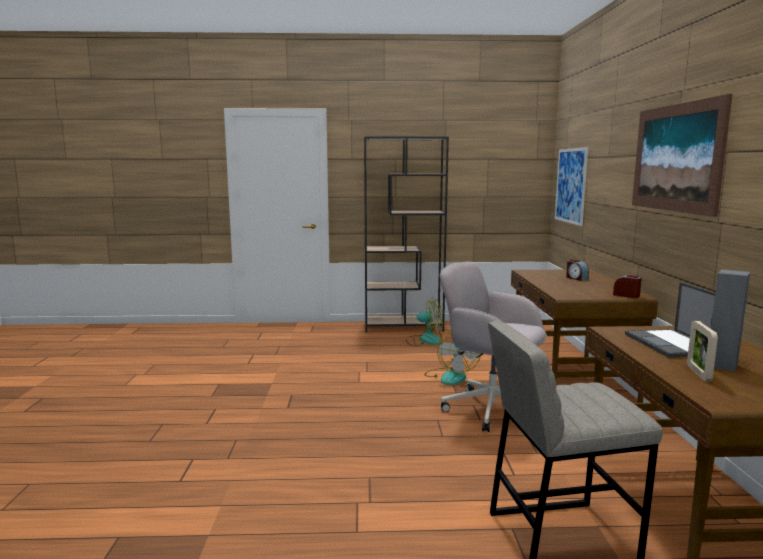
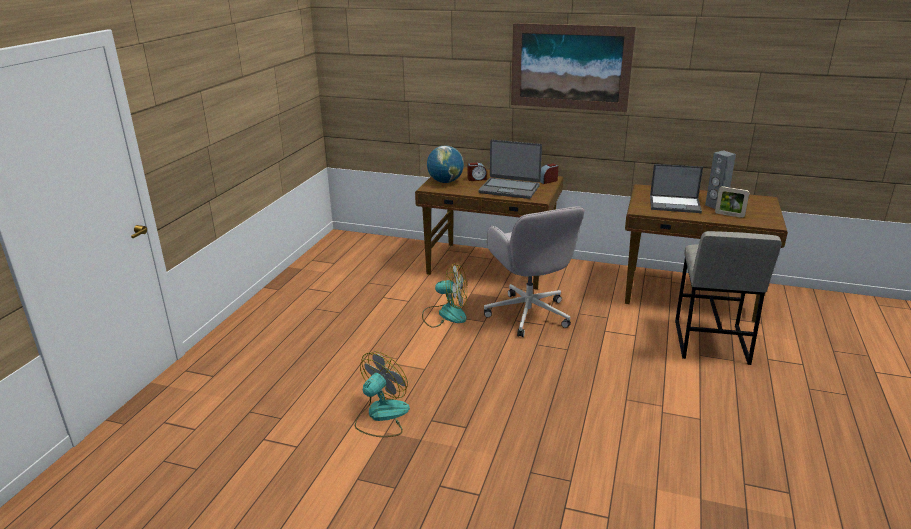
camera: 70 degrees left, 15 degrees up
bookcase [364,136,449,332] -> none
fan [406,298,443,346] -> fan moved to [355,351,410,437]
grey office chair [440,261,547,432] -> grey office chair turned 75 degrees counterclockwise [484,206,584,337]
picture [555,147,588,226] -> none
none -> globe [427,145,464,183]
none -> laptop [478,140,542,199]

